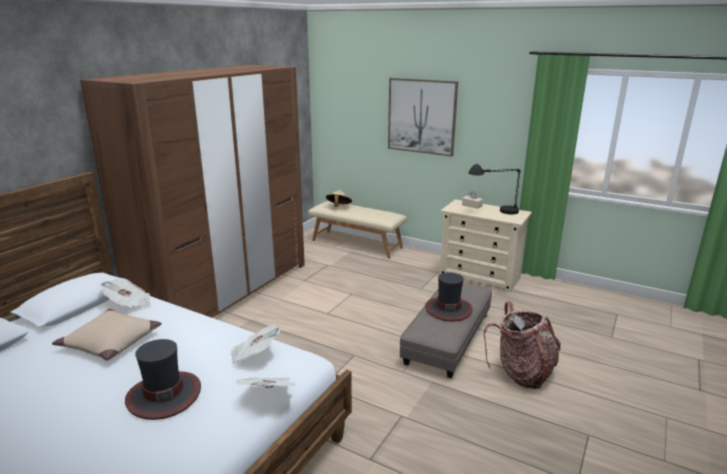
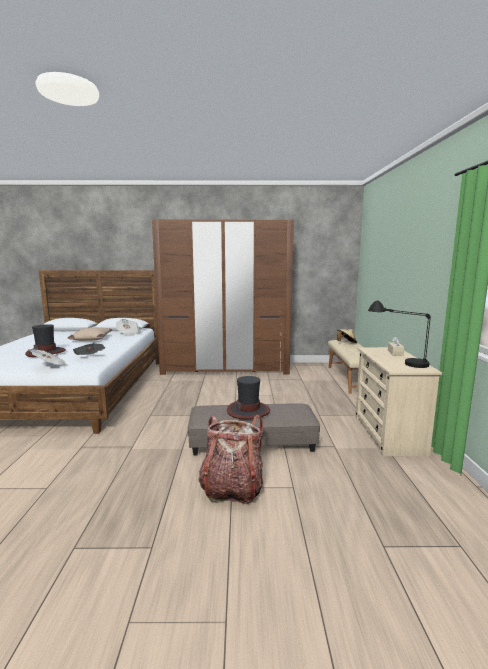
camera: 60 degrees right, 10 degrees down
picture [388,78,458,157] -> none

